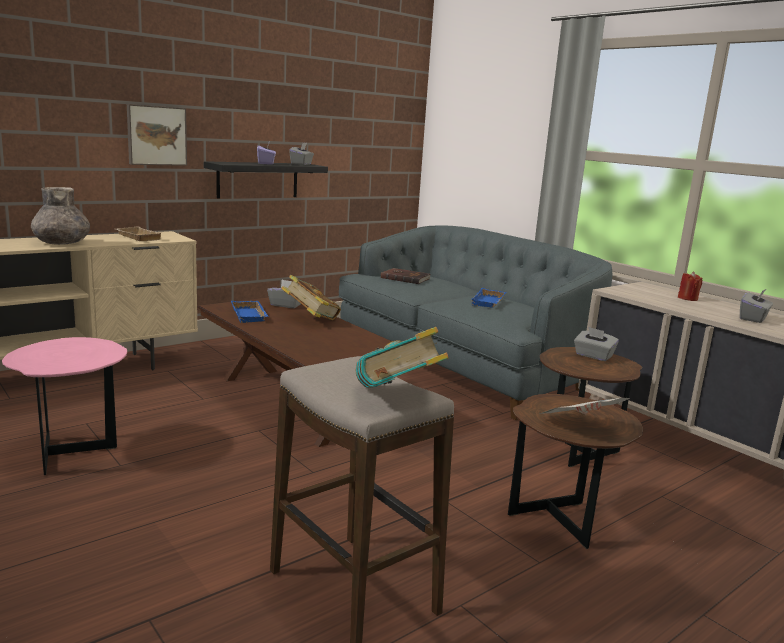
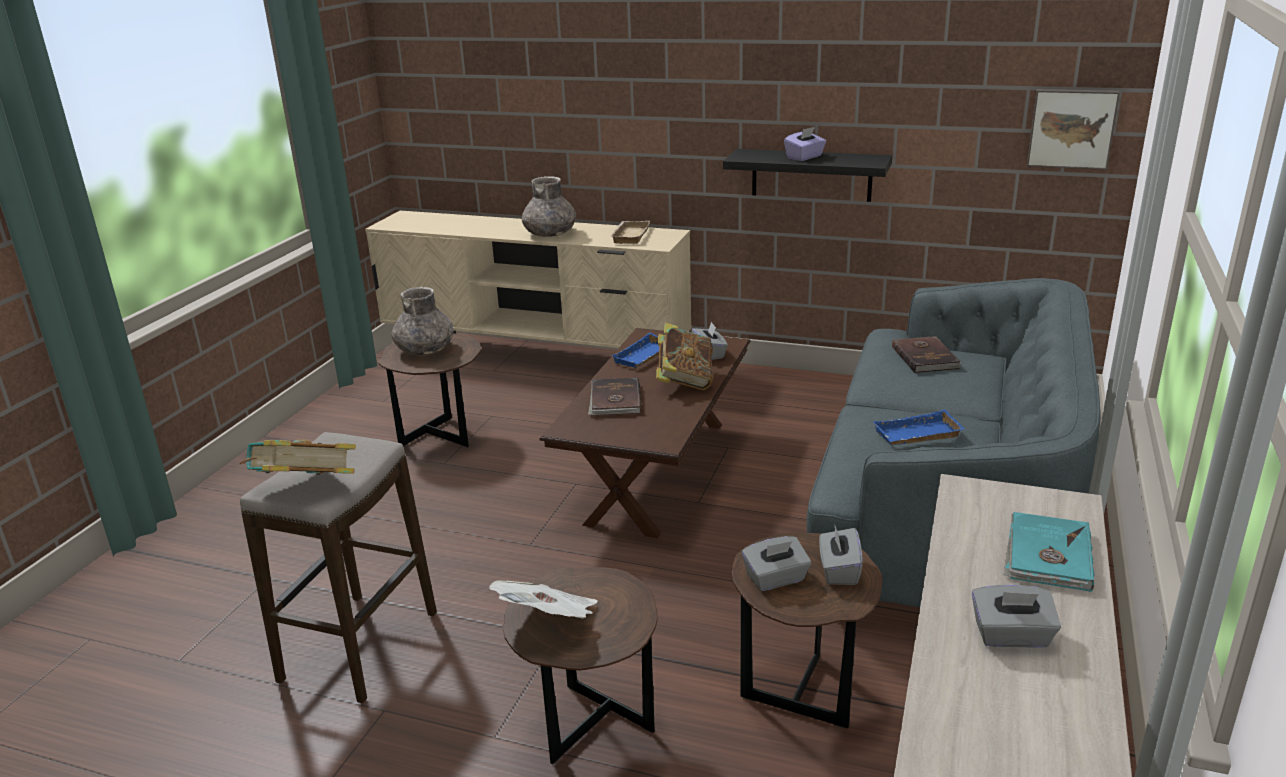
camera: 60 degrees right, 10 degrees up
pink side table [2,337,127,475] -> brown side table [378,334,482,448]
picture [127,104,187,166] -> picture moved to [1027,89,1120,170]
grey tissue box [289,143,314,165] -> grey tissue box moved to [742,536,811,591]
red candle [678,271,702,301] -> turquoise book [1004,512,1094,592]
none -> grey vase [391,287,454,355]
none -> brown book [588,377,642,416]

